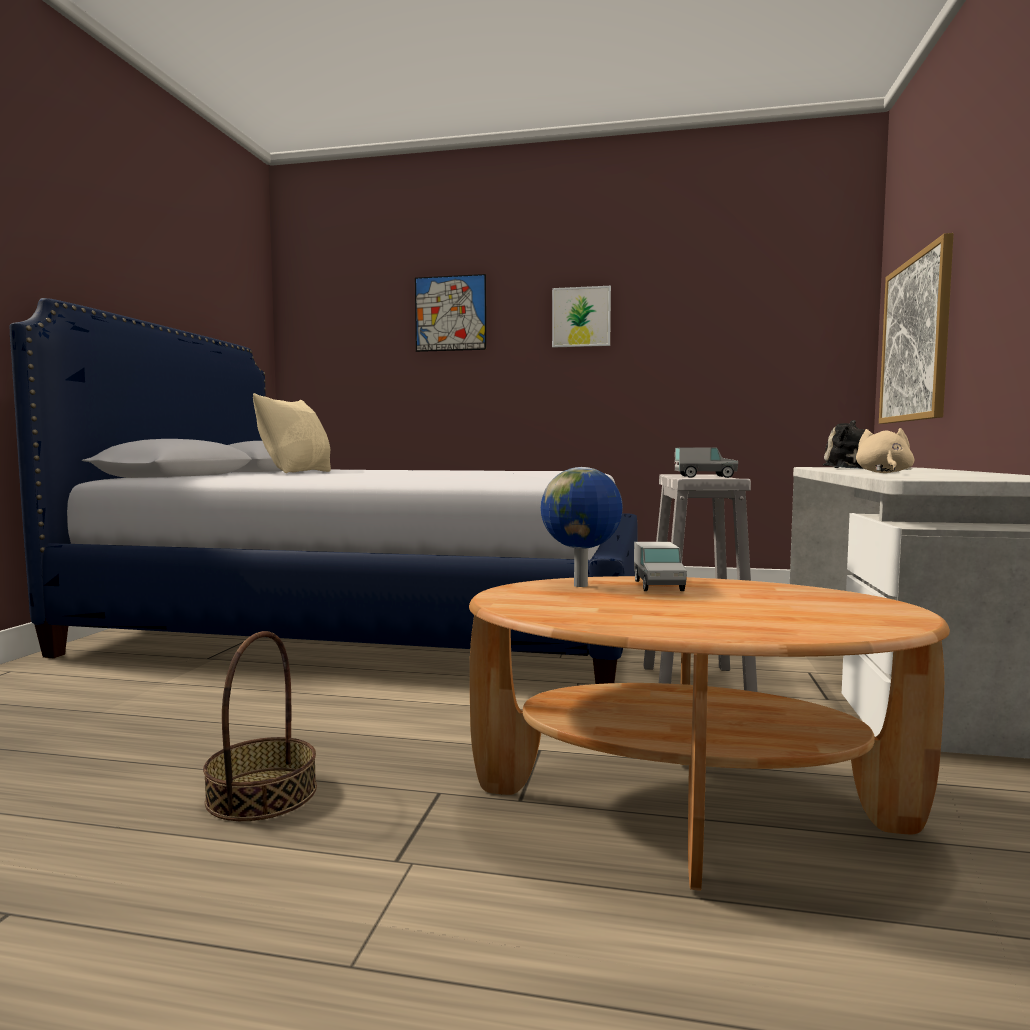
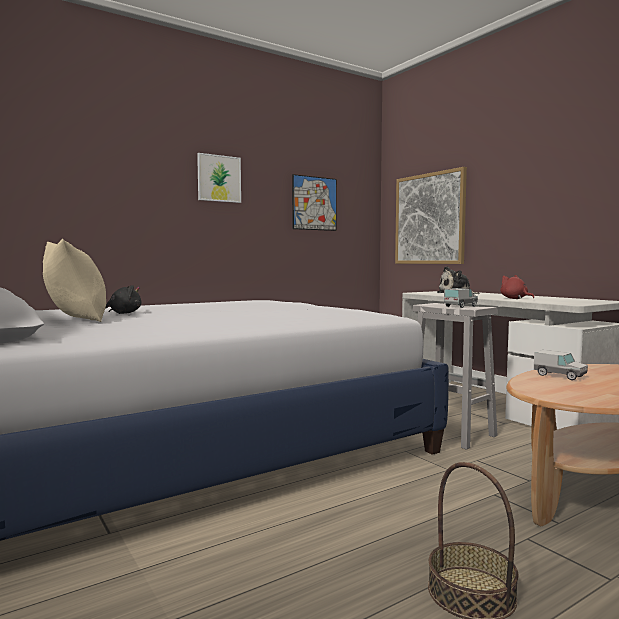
camera: 45 degrees left, 0 degrees up
picture [415,274,486,352] -> picture moved to [292,174,337,231]
globe [541,467,623,587] -> none
beige plush toy [856,428,914,473] -> red plush toy [500,275,534,299]
none -> black plush toy [105,285,141,314]

